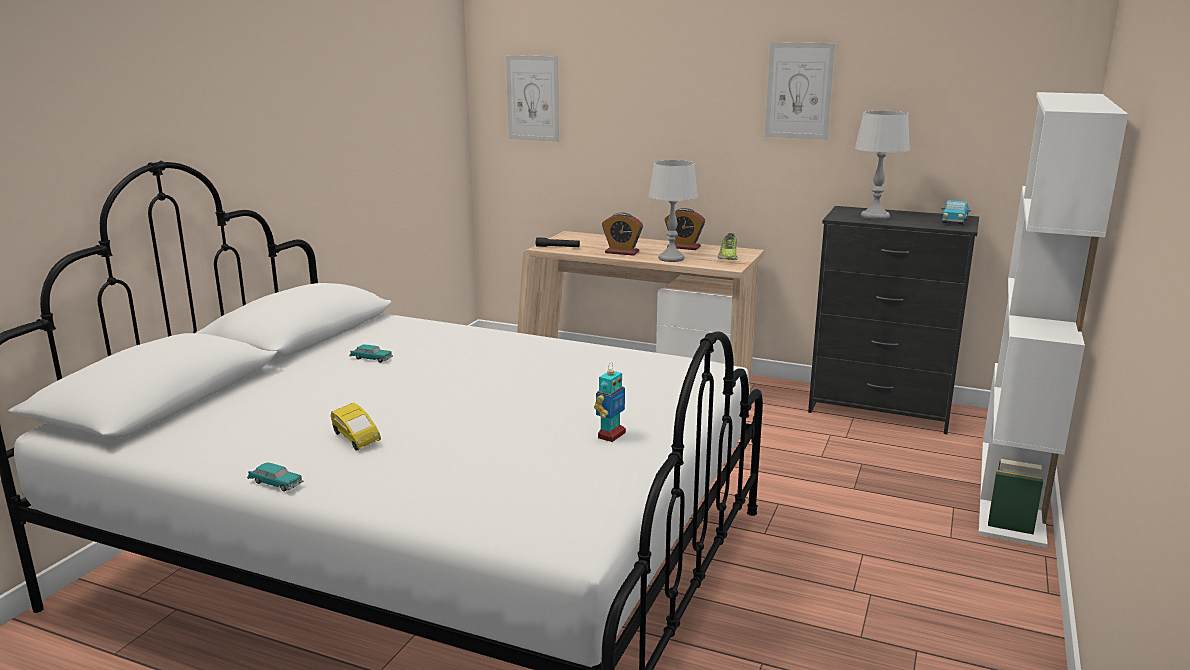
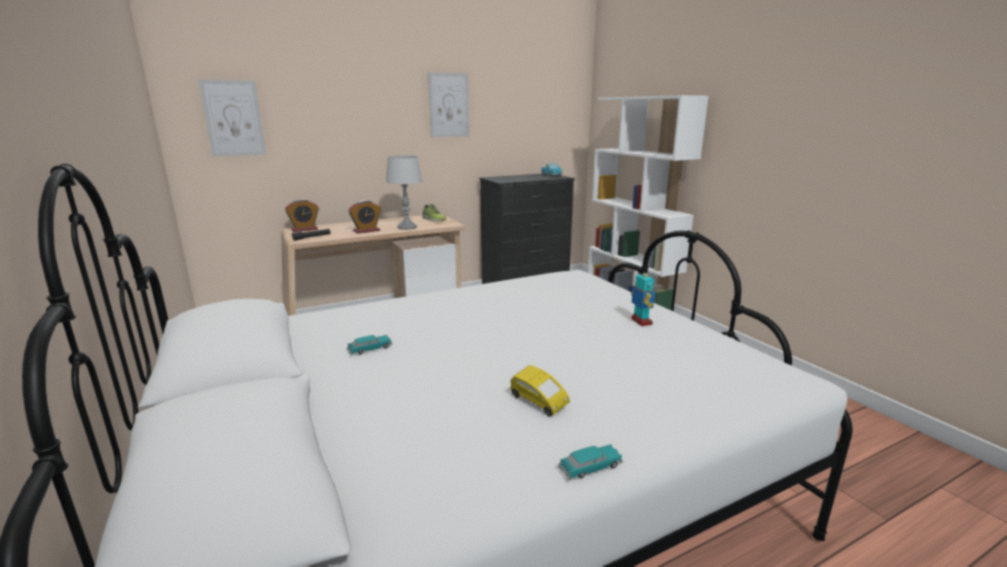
camera: 50 degrees left, 0 degrees up
yellow toy car [331,403,381,451] -> yellow toy car turned 45 degrees clockwise [511,365,570,417]
alarm clock [665,208,705,250] -> alarm clock moved to [285,199,319,232]
grey table lamp [855,111,910,220] -> none

